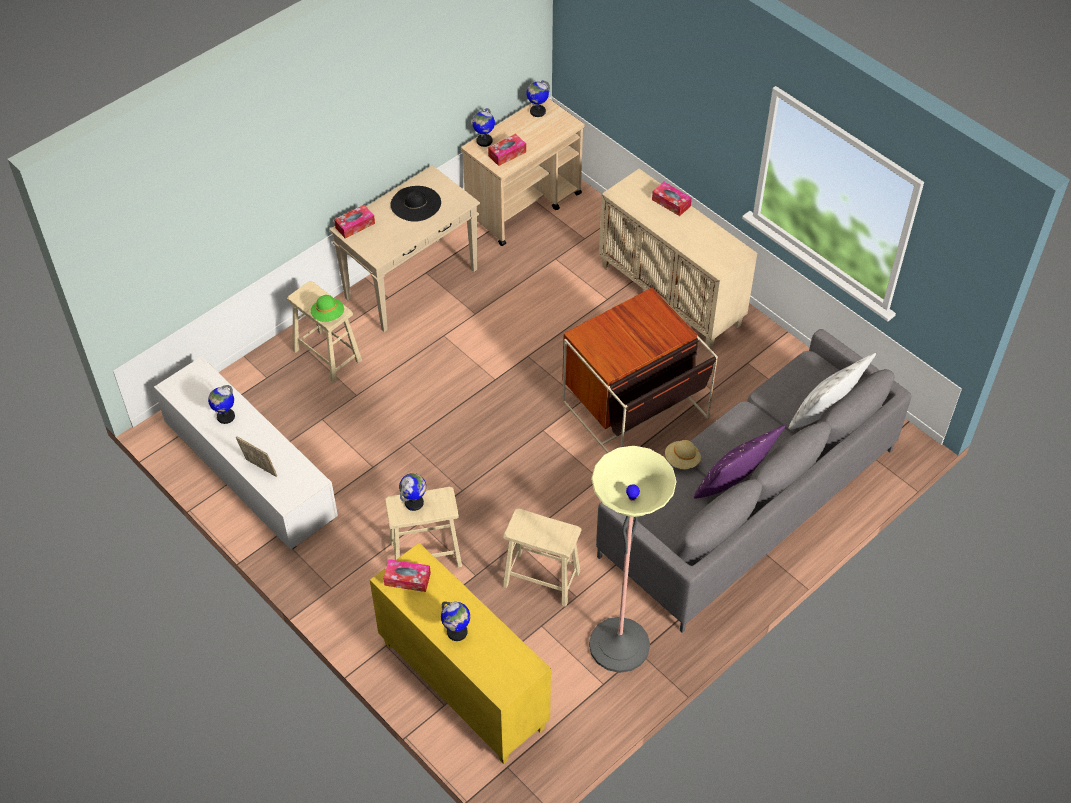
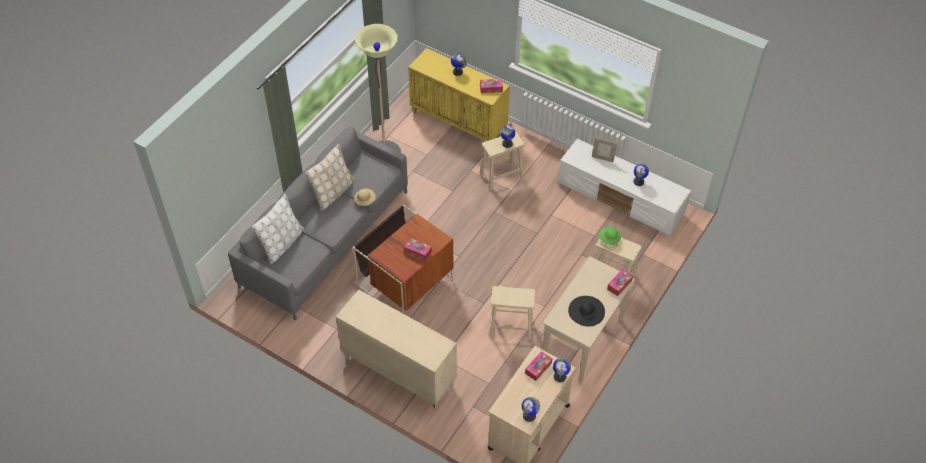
camera: 165 degrees right, 0 degrees up
beige stool [503,508,582,607] -> beige stool moved to [490,286,535,340]
tissue box [652,182,692,216] -> tissue box moved to [404,238,432,261]
purple pillow [694,426,785,499] -> beige pillow [305,144,355,211]

